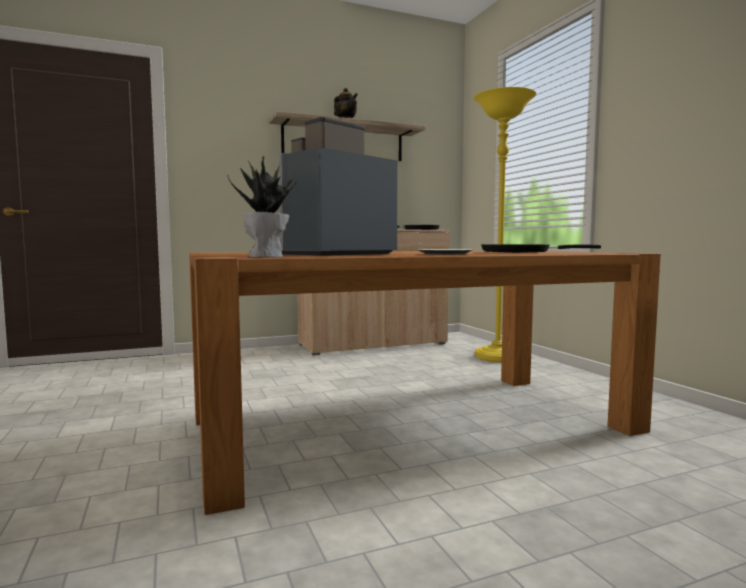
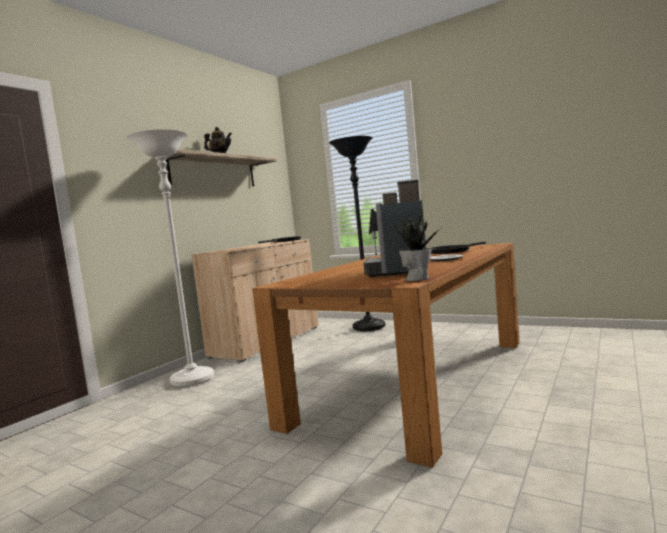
camera: 35 degrees left, 0 degrees up
yellow floor lamp [473,87,536,362] -> black floor lamp [329,136,385,331]
none -> white floor lamp [126,129,214,387]

